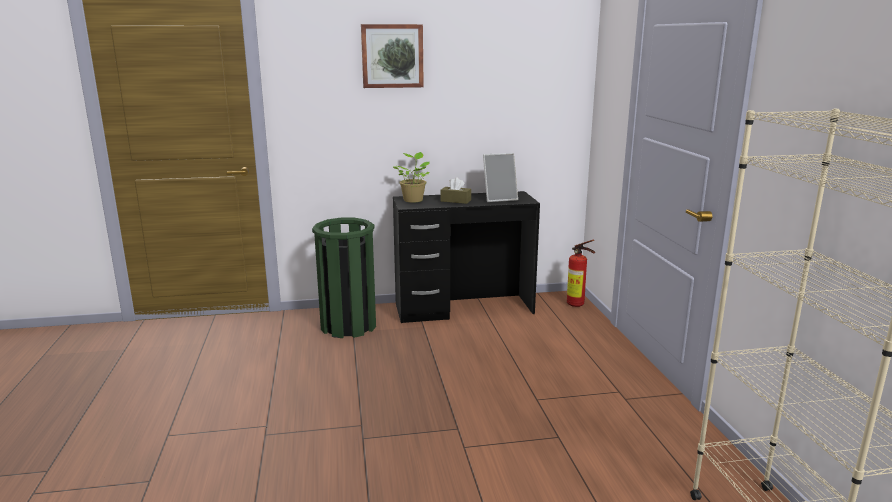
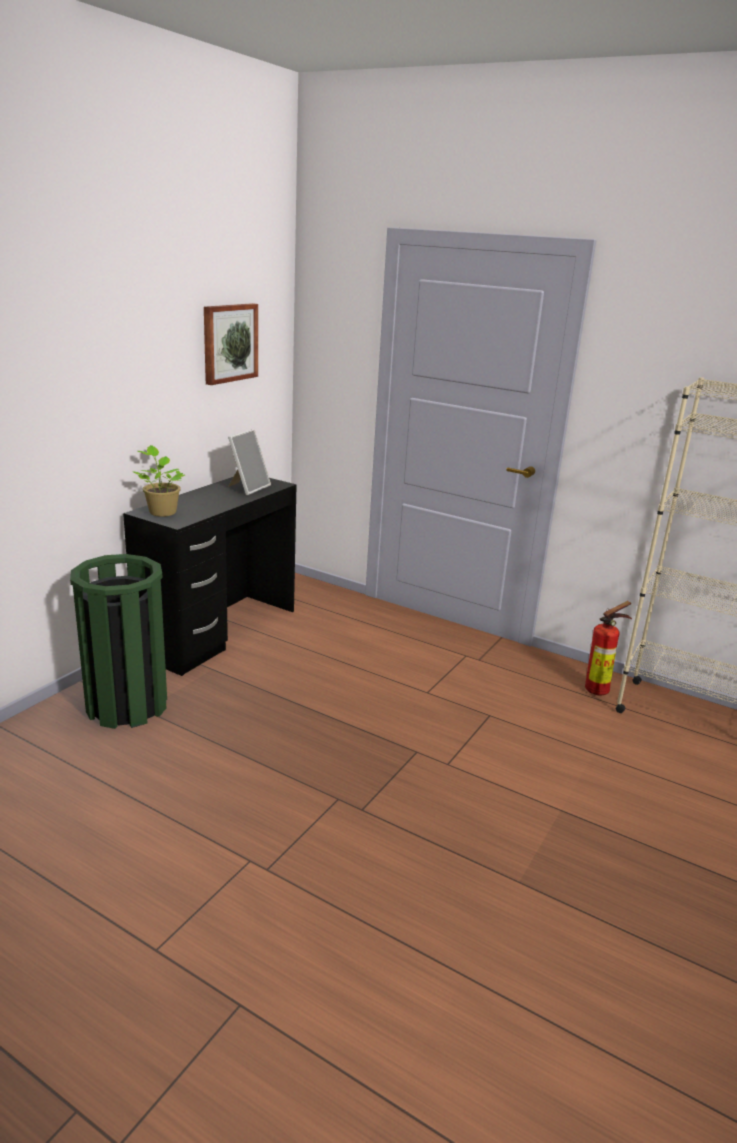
camera: 50 degrees left, 5 degrees up
picture [361,24,424,88] -> picture moved to [204,303,258,385]
brown tissue box [441,177,471,204] -> none
fire extinguisher [567,240,595,307] -> fire extinguisher moved to [585,601,632,695]

